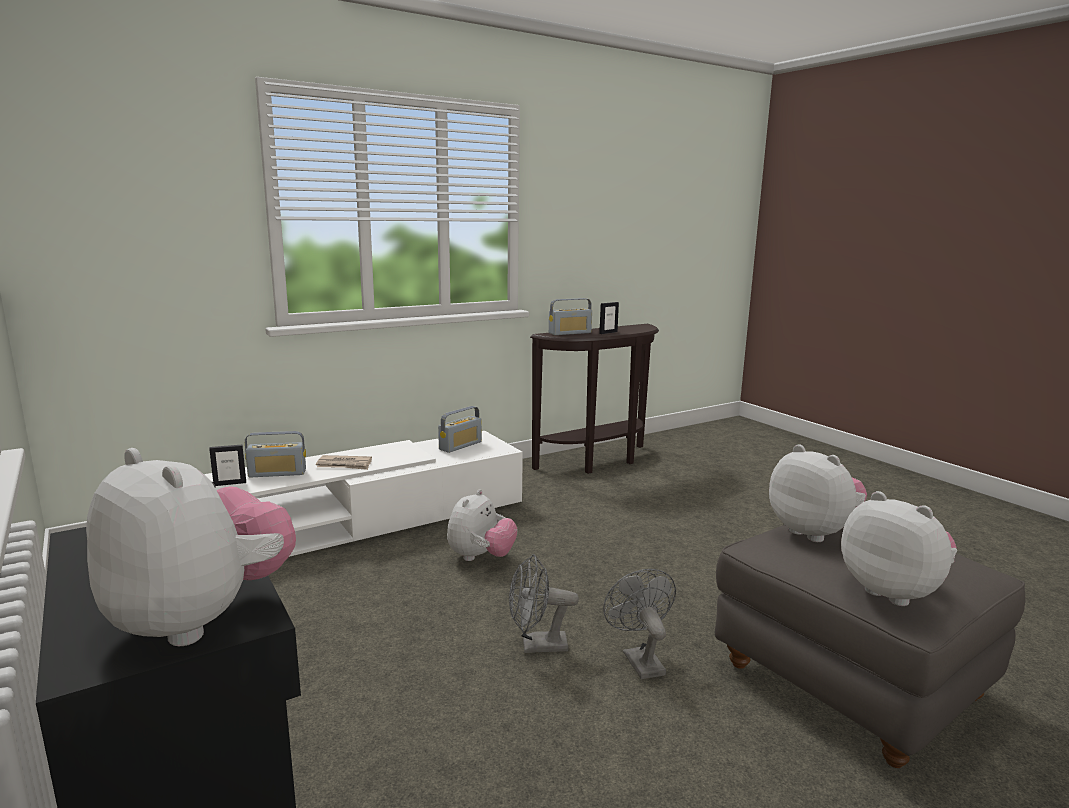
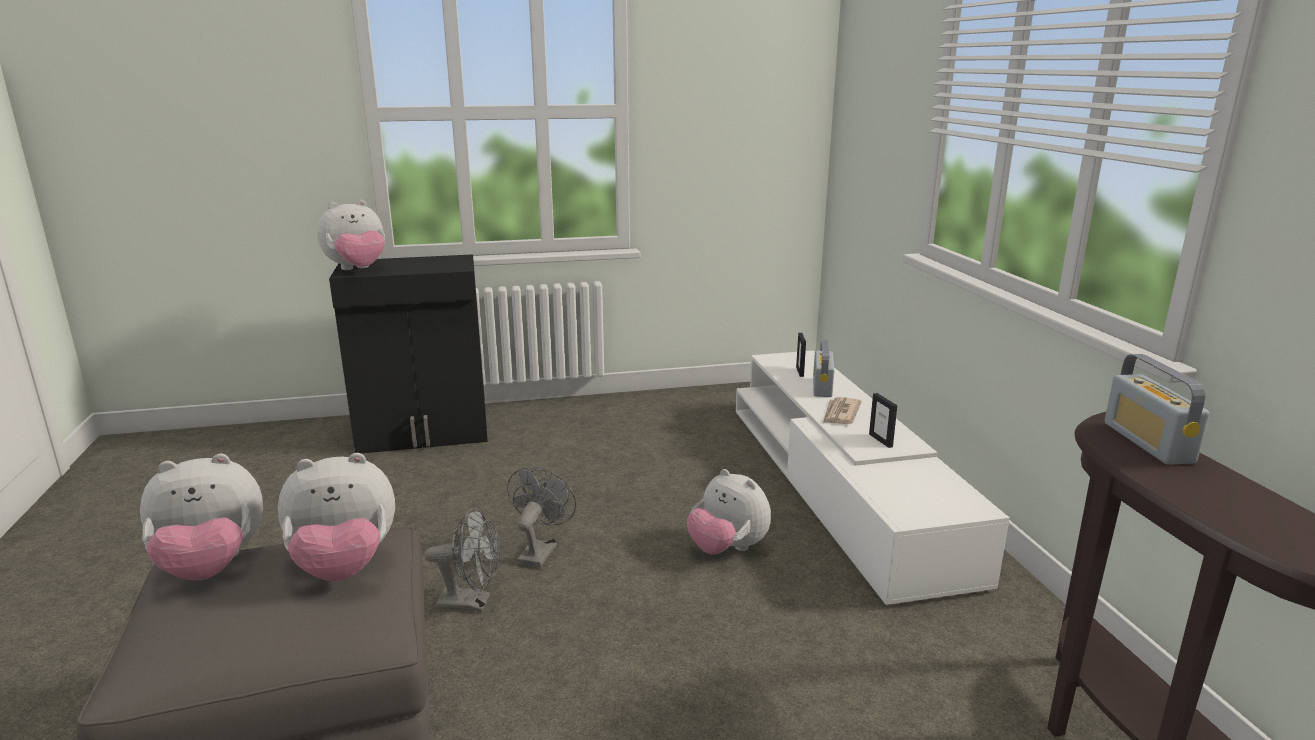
camera: 110 degrees right, 5 degrees up
radio [438,406,482,453] -> none
picture frame [599,302,619,334] -> picture frame moved to [869,393,897,448]

